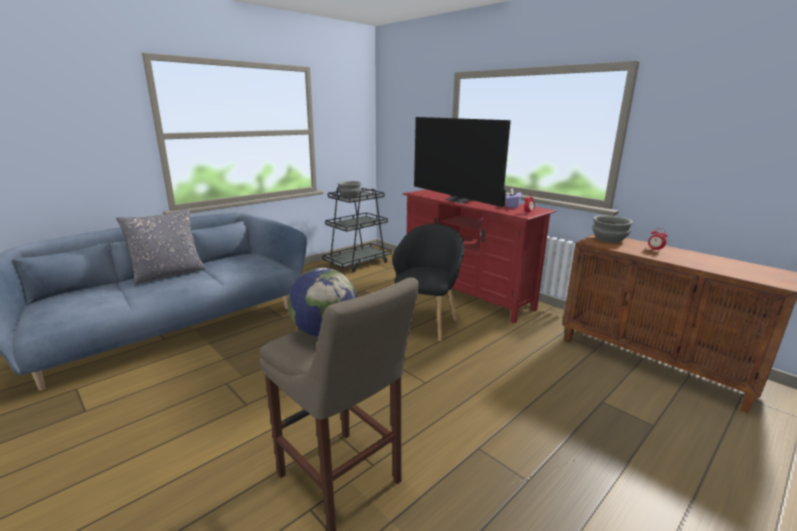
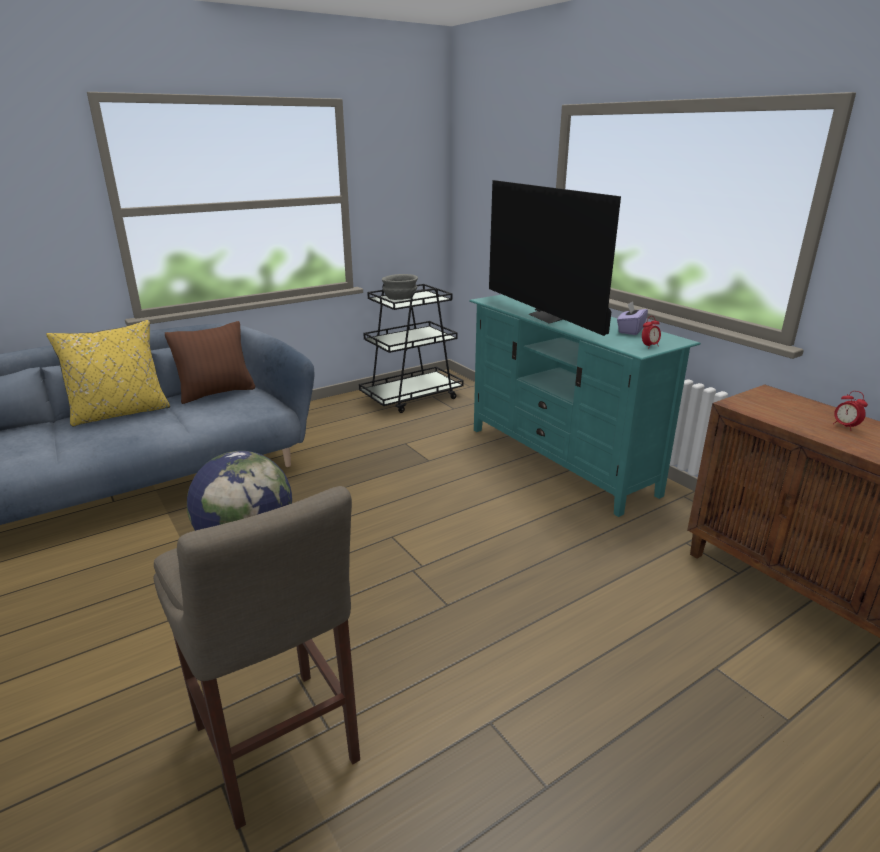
camera: 10 degrees right, 5 degrees up
grey pillow [116,208,205,284] -> yellow pillow [46,320,170,427]
black armchair [392,224,464,342] -> none
red tv stand [403,189,556,323] -> turquoise tv stand [469,294,701,517]
grey bowl [592,215,633,243] -> none
none -> brown pillow [165,321,255,404]

